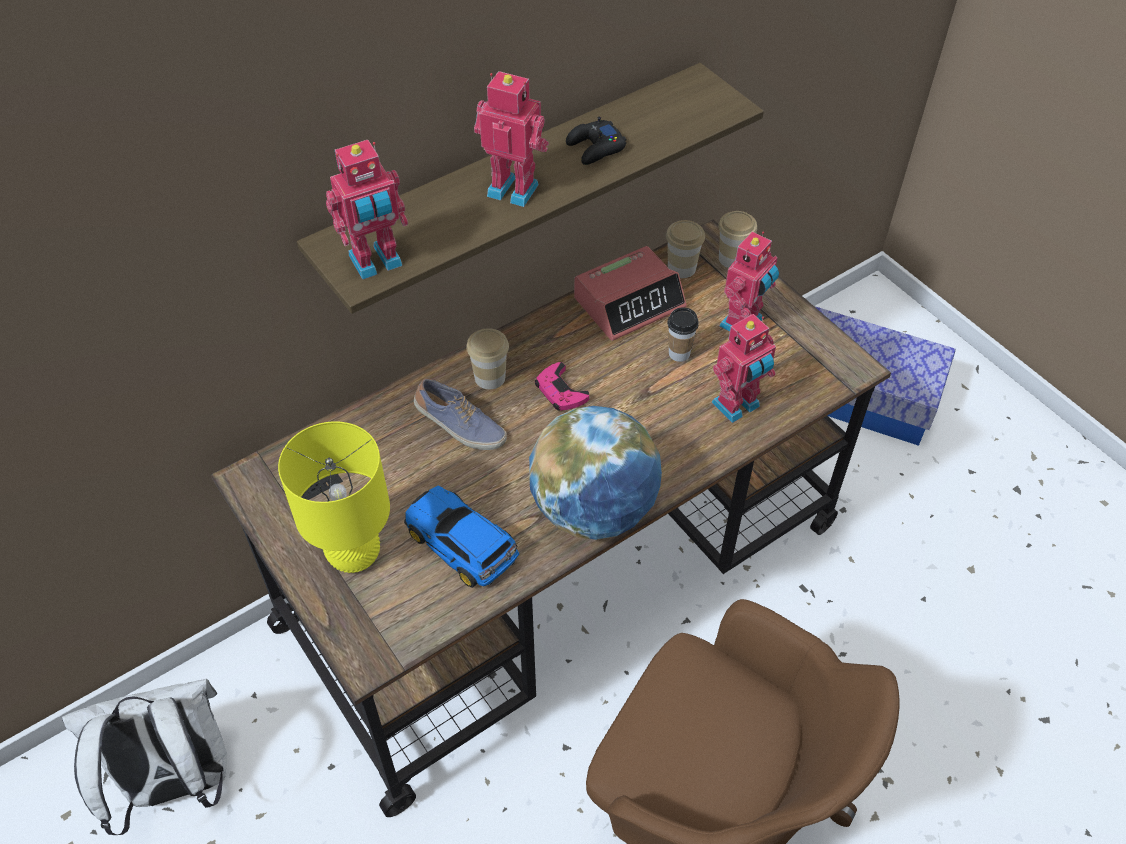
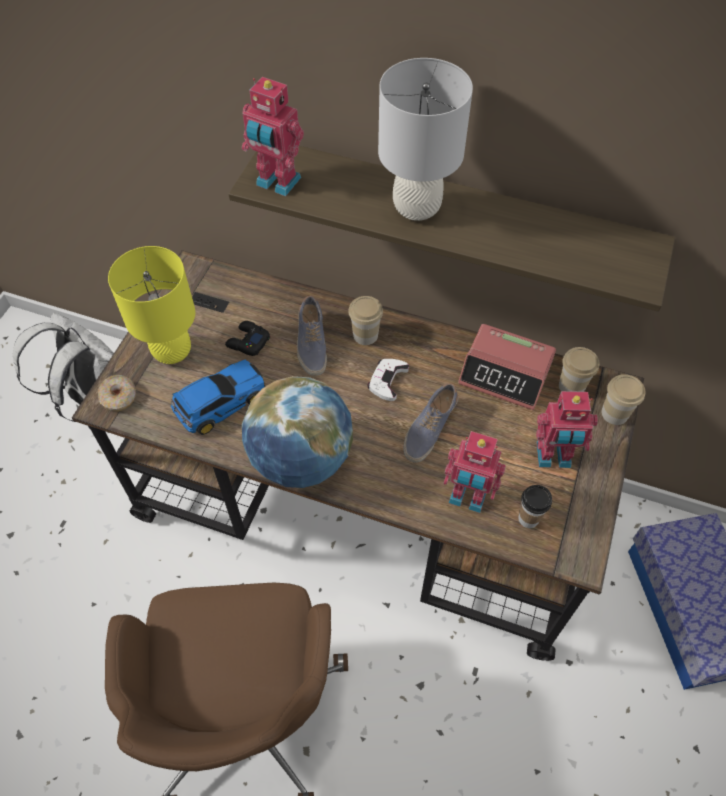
camera: 55 degrees right, 5 degrees up
toy car [404,485,519,588] -> toy car turned 45 degrees clockwise [171,360,265,435]
toy robot [474,71,549,207] -> grey table lamp [378,58,473,221]
pink game controller [535,362,589,411] -> white game controller [368,359,409,401]
black game controller [566,116,626,165] -> black game controller moved to [225,321,270,356]
cup [667,307,699,362] -> cup moved to [519,485,552,528]
none -> donut [98,375,136,412]
none -> shoe [403,383,458,463]

